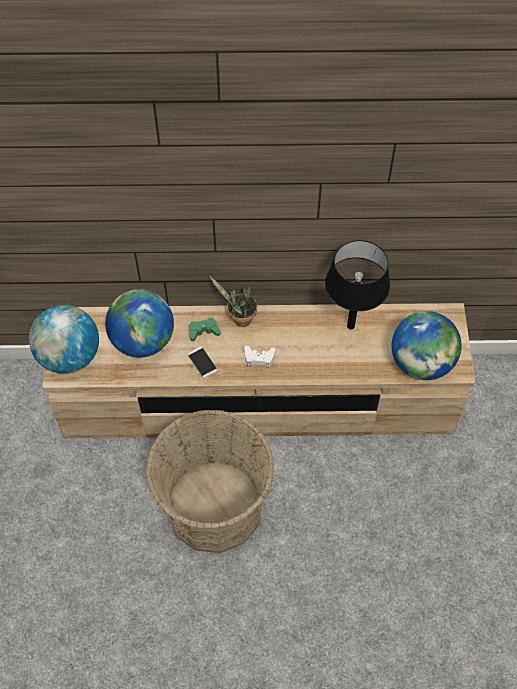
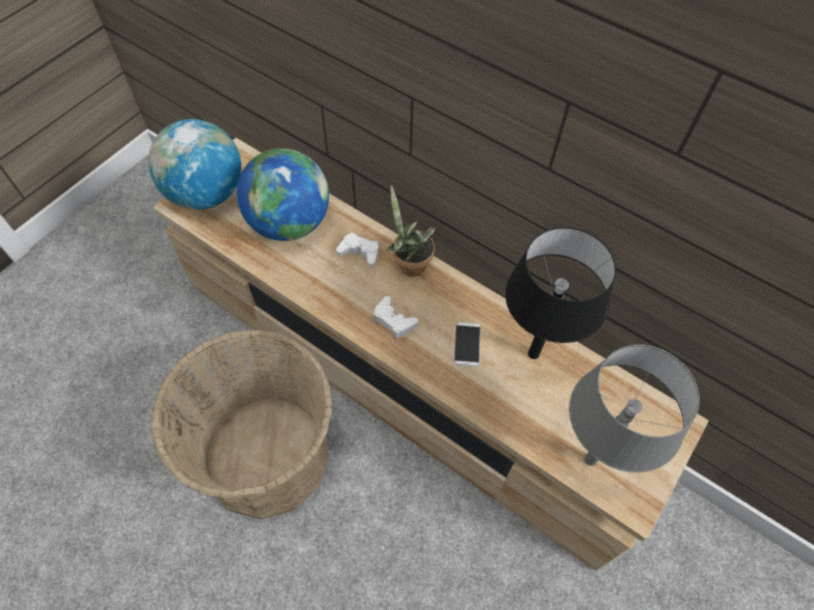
camera: 35 degrees right, 0 degrees up
phone [188,347,218,378] -> phone moved to [454,322,480,367]
green game controller [190,318,221,341] -> white game controller [336,233,379,267]
globe [392,311,462,380] -> grey table lamp [569,345,700,473]

